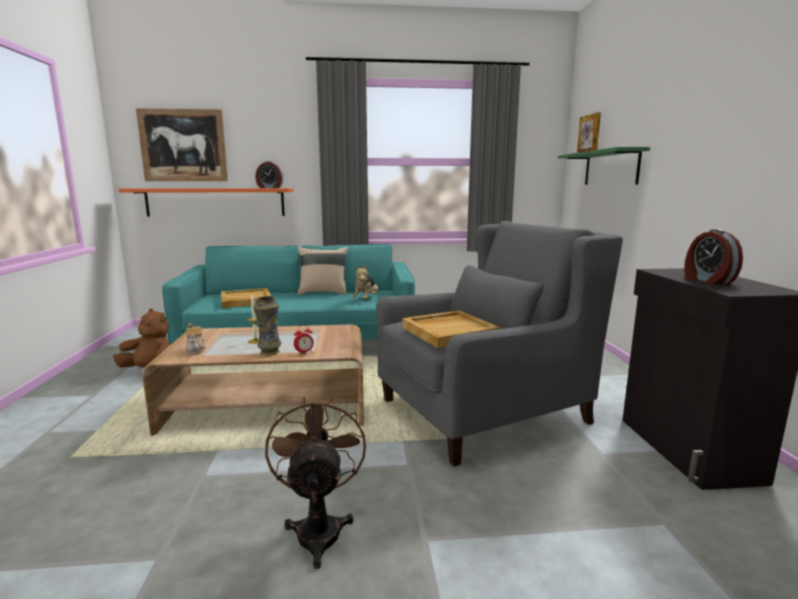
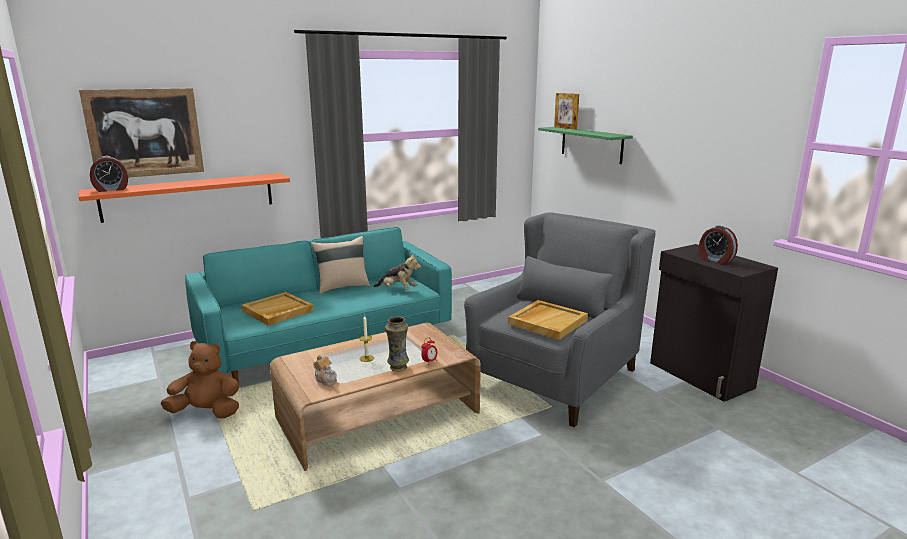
camera: 25 degrees left, 5 degrees up
alarm clock [255,161,283,188] -> alarm clock moved to [90,156,128,192]
brown fan [265,397,366,569] -> none
plush toy [351,265,378,299] -> plush toy turned 60 degrees counterclockwise [374,254,421,290]

